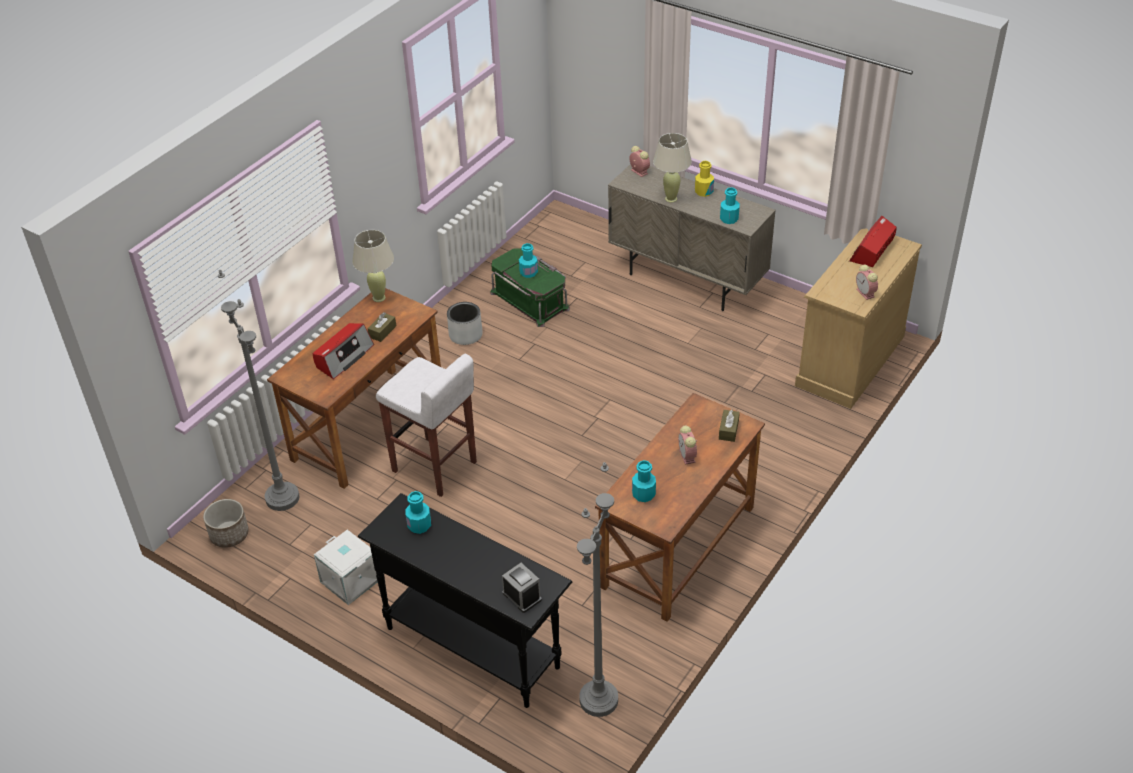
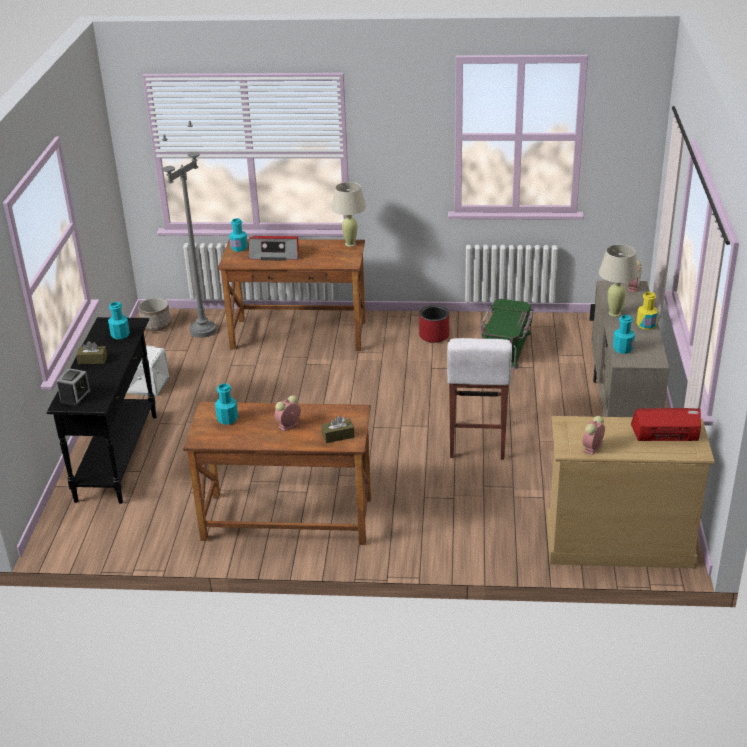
camera: 60 degrees right, 10 degrees down
brown tissue box [367,312,396,342] -> brown tissue box moved to [76,341,107,365]
white stool [376,354,477,497] -> white stool moved to [447,338,512,460]
grey planter [447,302,483,345] -> red planter [419,306,449,343]
turquoise bottle [519,243,538,278] -> turquoise bottle moved to [229,218,248,252]
grey floor lamp [577,462,618,717] -> none

